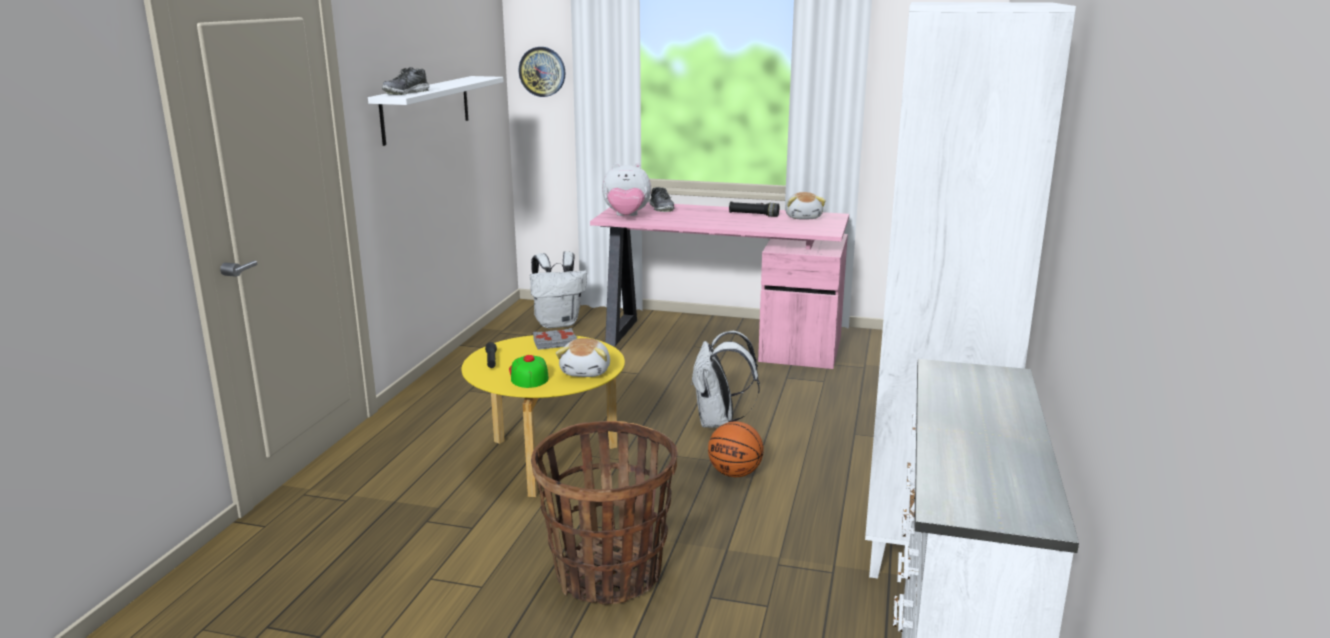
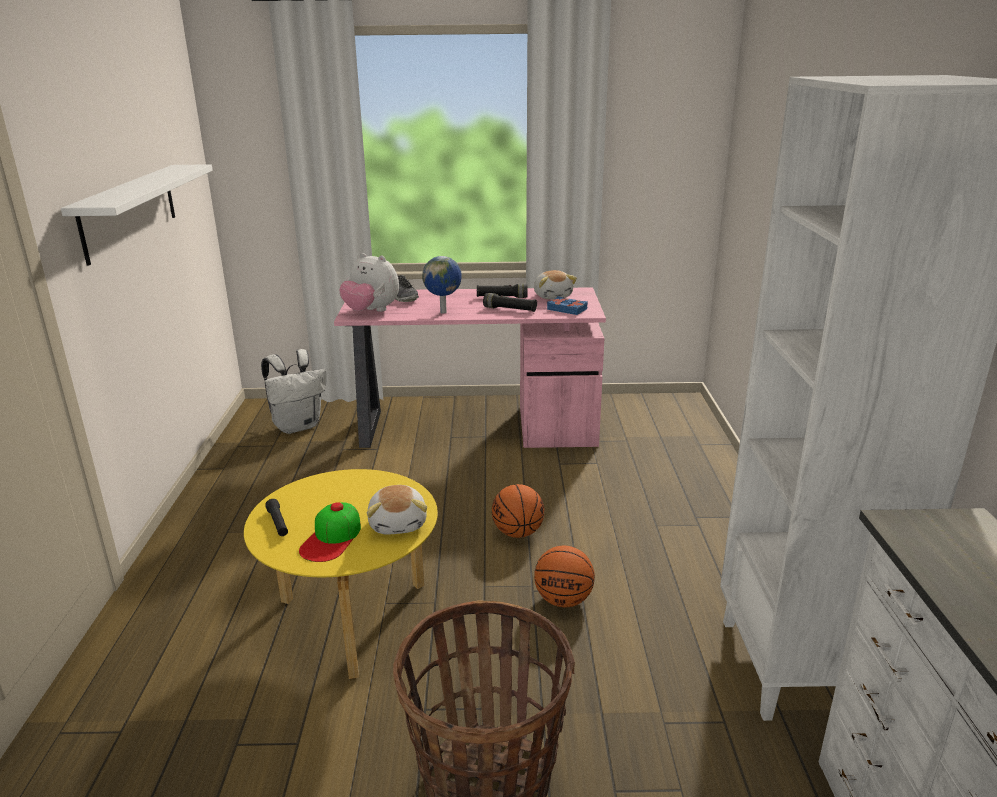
camera: 15 degrees left, 5 degrees up
shoe [382,67,429,95] -> none
cap [509,355,549,388] -> cap turned 135 degrees counterclockwise [299,502,361,562]
wall clock [519,47,566,97] -> none
grey book [533,328,577,350] -> none
plush toy [602,163,651,216] -> plush toy turned 45 degrees clockwise [339,253,399,312]
white backpack [691,331,760,428] -> basketball [492,484,544,538]
none -> globe [422,256,462,314]
none -> black flashlight [483,293,537,312]
none -> blue book [547,296,588,315]

